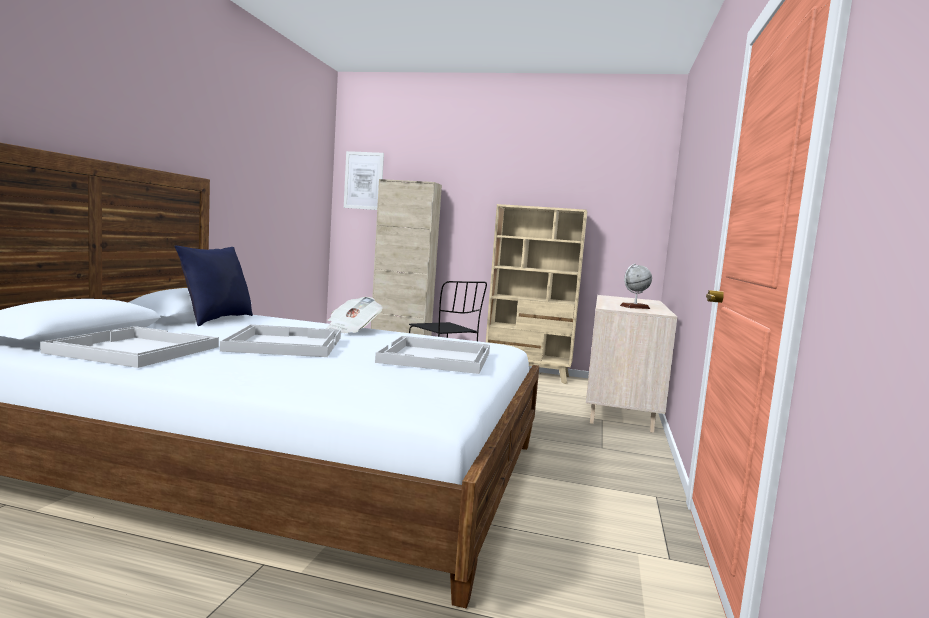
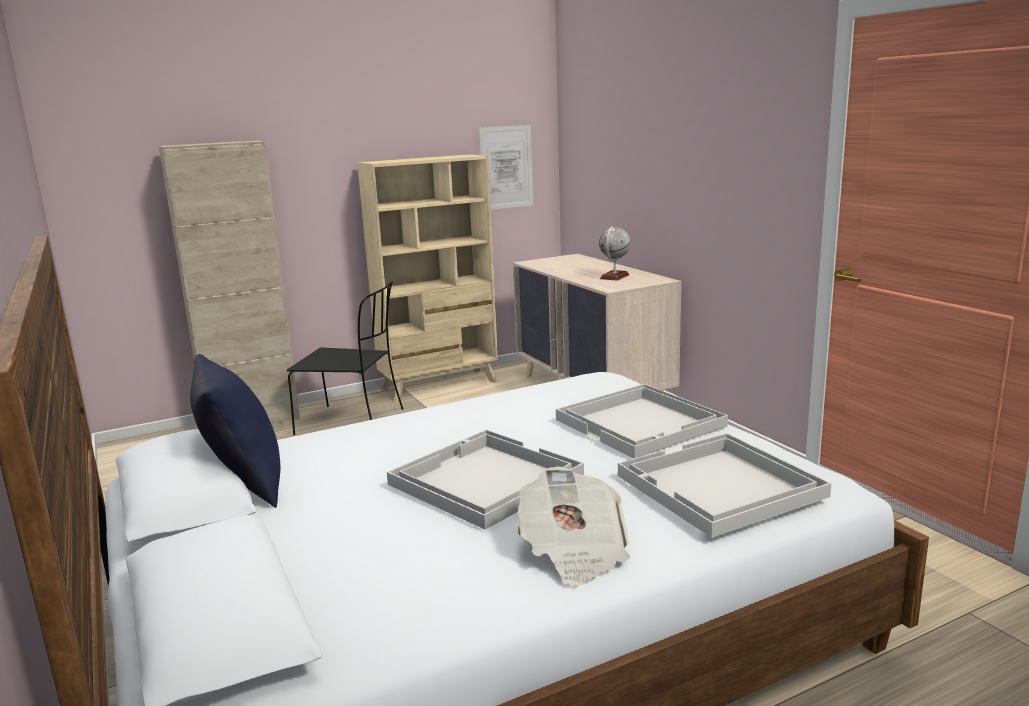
camera: 40 degrees left, 10 degrees up
white tray [40,326,219,368] -> white tray moved to [618,433,831,538]
newspaper [325,297,382,333] -> newspaper moved to [517,466,630,587]
picture [344,151,384,210] -> picture moved to [478,125,533,210]

